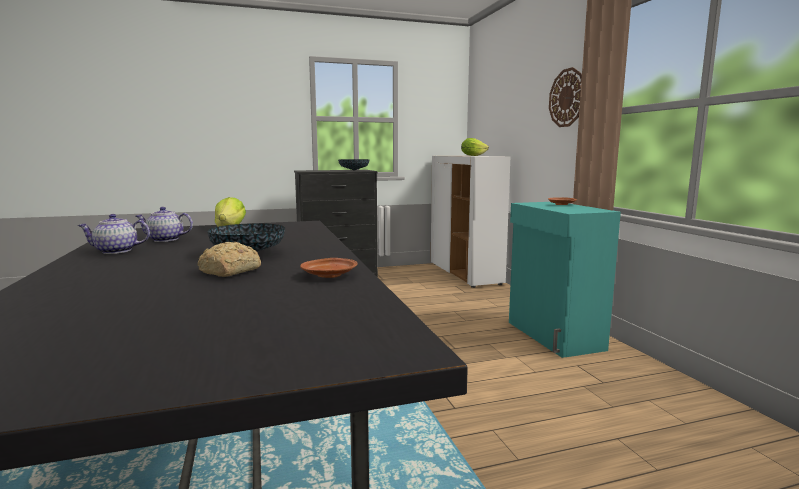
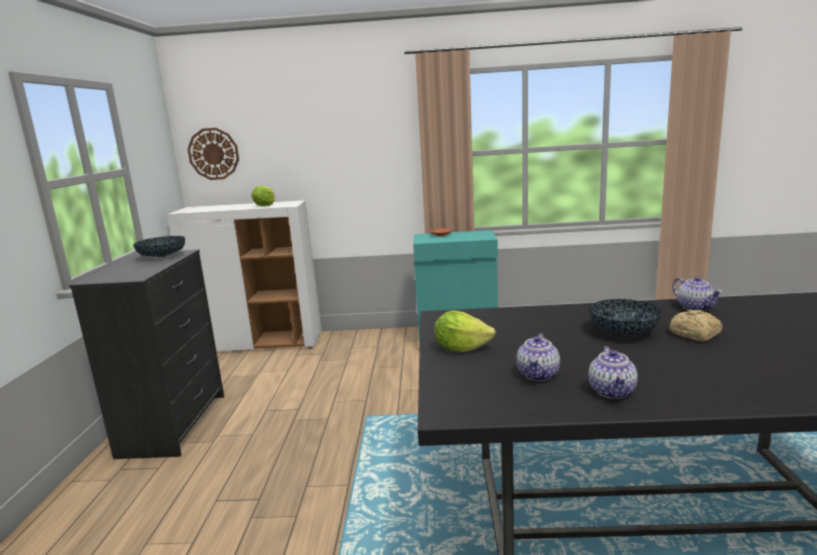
camera: 70 degrees left, 5 degrees up
brown plate [300,258,358,278] -> teapot [672,276,722,311]
wall clock [549,67,582,127] -> wall clock moved to [188,128,239,180]

